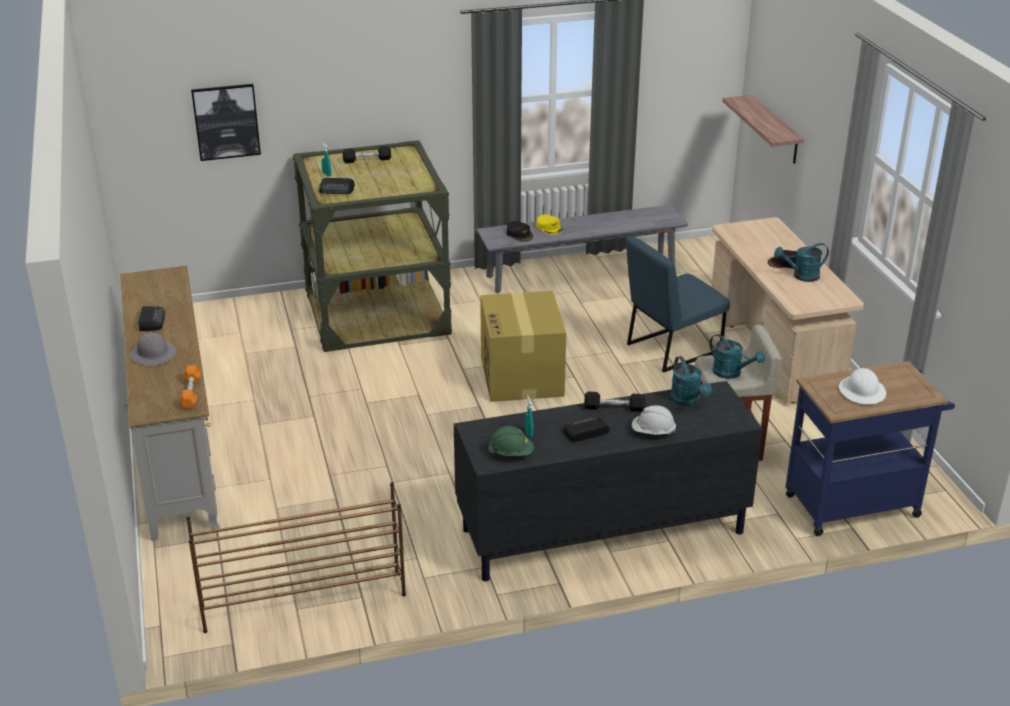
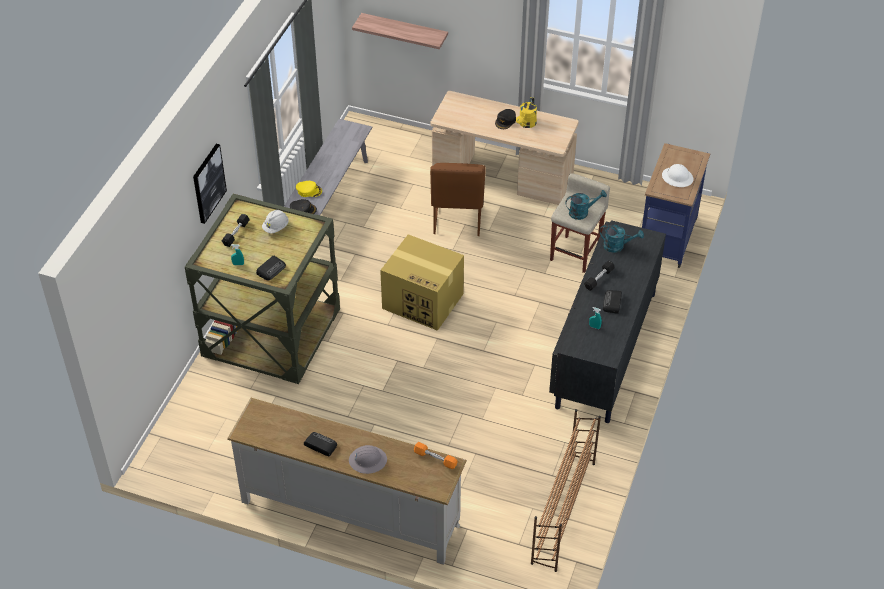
camera: 55 degrees left, 15 degrees up
picture [191,84,261,161] -> picture moved to [193,144,227,224]
green hard hat [488,426,534,456] -> none
blue chair [626,236,730,373] -> brown chair [430,163,486,236]
white hard hat [632,405,676,435] -> white hard hat moved to [262,210,289,233]
turquoise watering can [774,243,829,282] -> yellow watering can [516,97,537,128]

